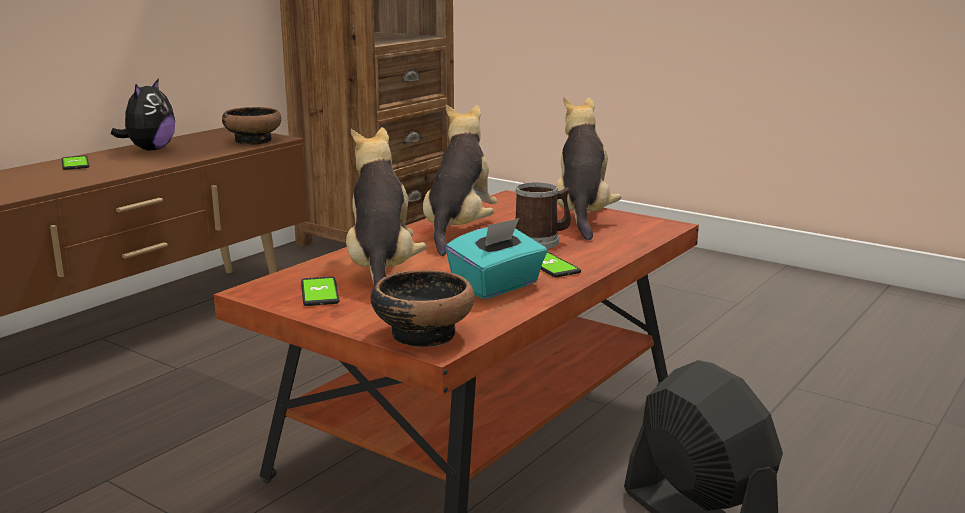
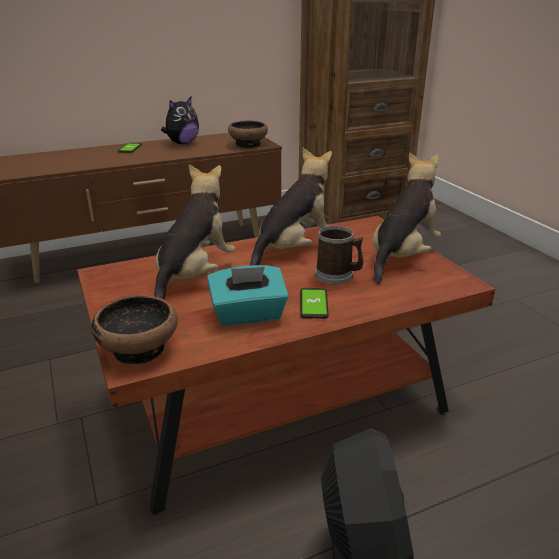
camera: 30 degrees right, 10 degrees up
phone [301,276,340,306] -> none

